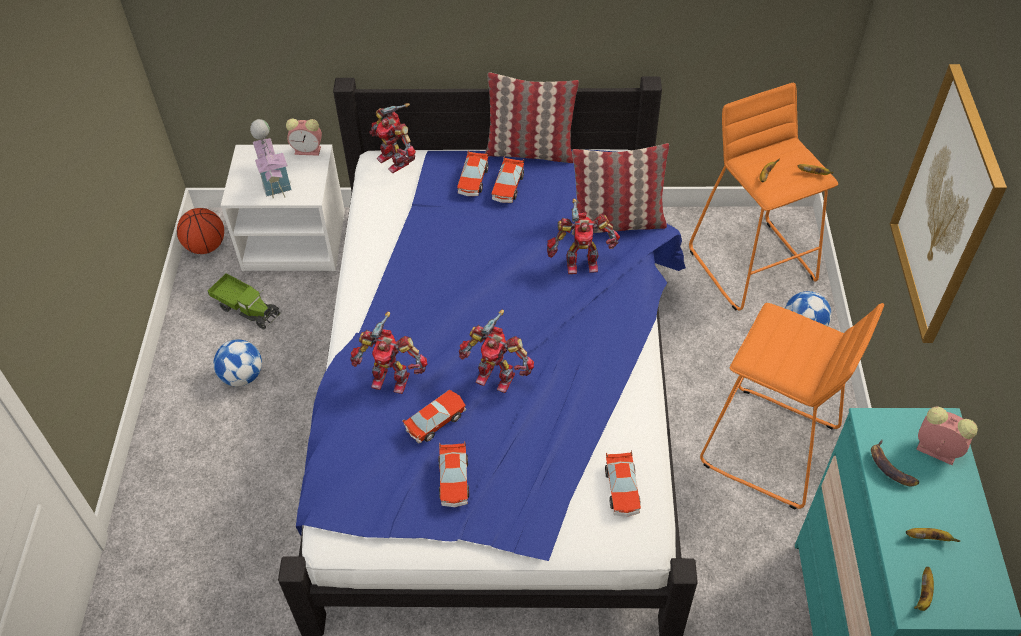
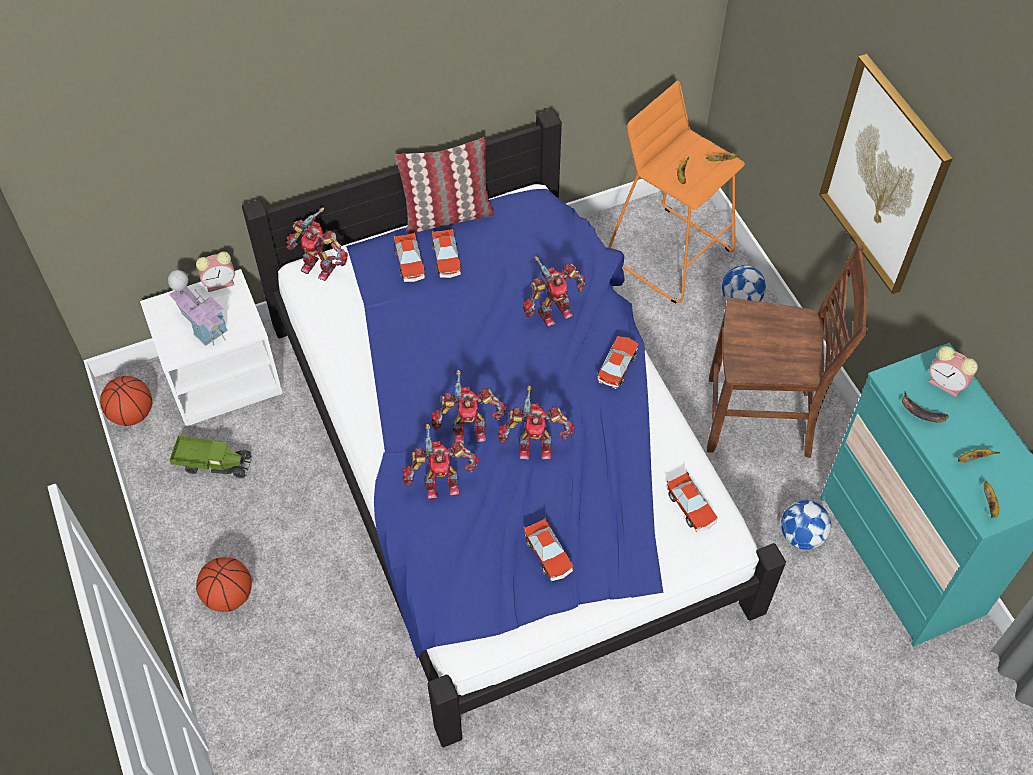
camera: 25 degrees left, 5 degrees up
football [213,339,262,387] -> football moved to [781,500,831,550]
toy car [402,390,466,444] -> toy car moved to [597,336,639,389]
pillow [572,143,669,235] -> none
orange stool [700,303,884,510] -> brown chair [707,244,868,458]
alarm clock [916,407,978,465] -> alarm clock turned 150 degrees counterclockwise [928,346,978,397]
none -> basketball [196,557,252,612]
none -> toy robot [432,370,507,444]

